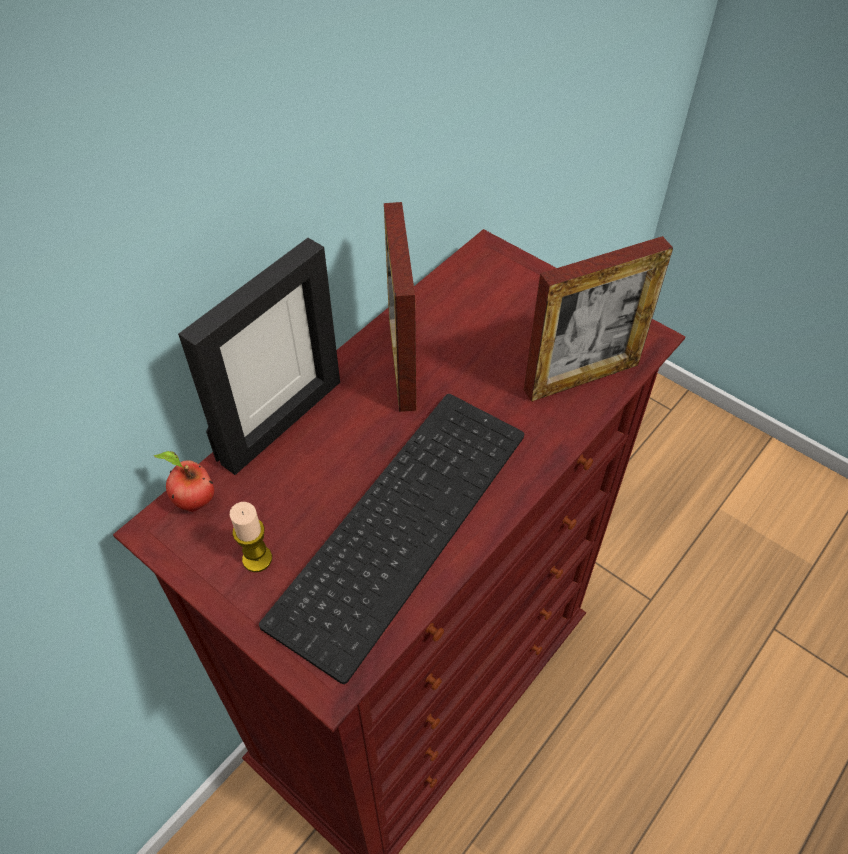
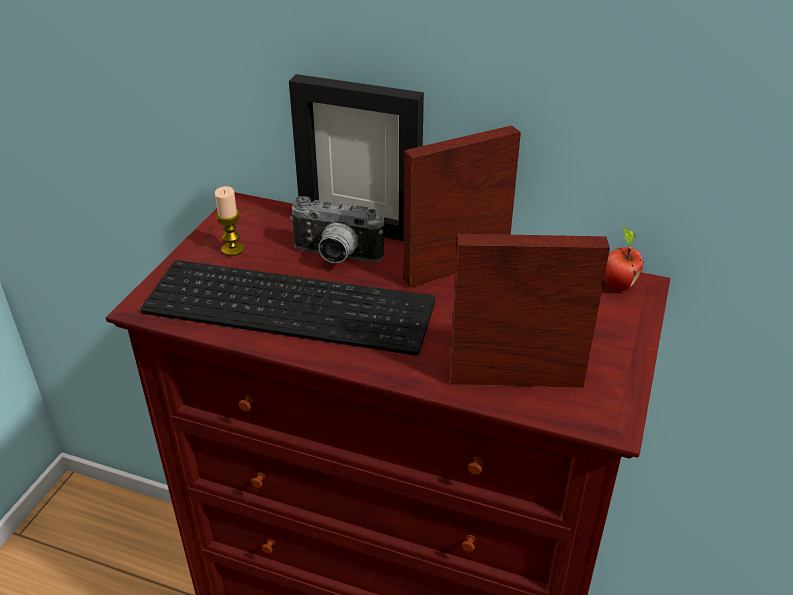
camera: 70 degrees right, 15 degrees down
apple [154,451,214,512] -> apple moved to [604,227,643,291]
picture frame [524,236,673,402] -> picture frame turned 135 degrees clockwise [450,234,610,388]
none -> camera [289,196,385,263]

